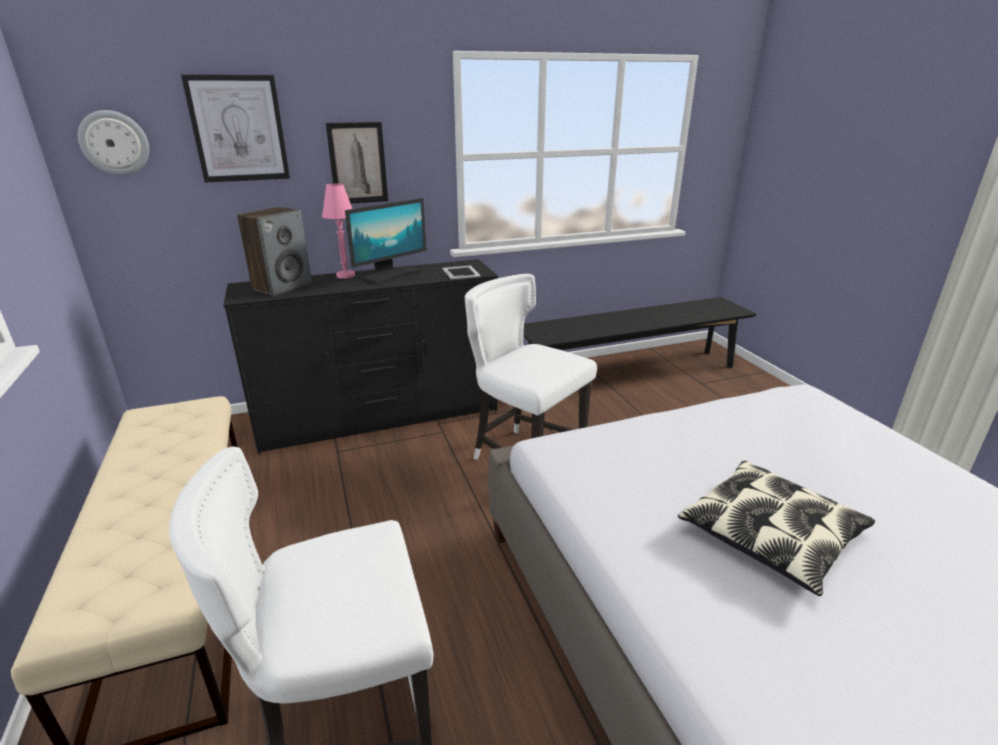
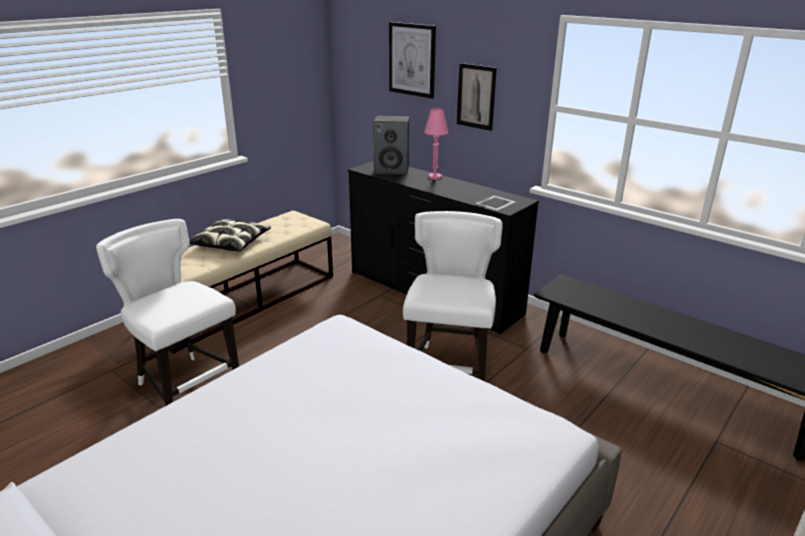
camera: 60 degrees right, 0 degrees up
wall clock [78,110,149,175] -> none
monitor [345,198,426,284] -> none
pillow [678,461,875,596] -> pillow moved to [189,219,271,251]

